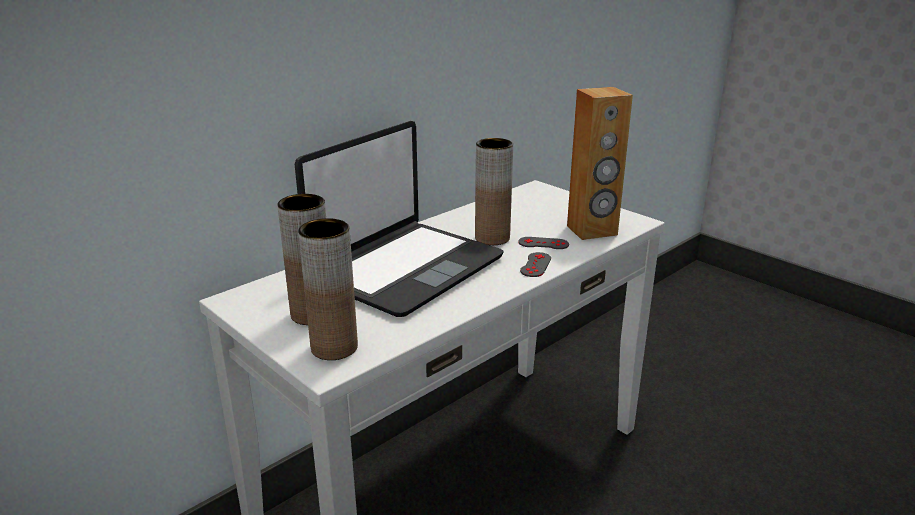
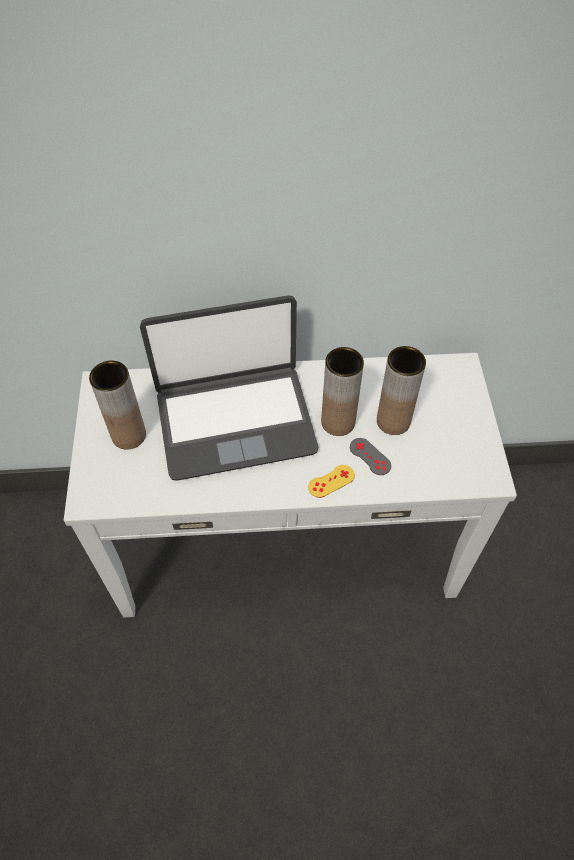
camera: 40 degrees right, 30 degrees up
brown vase [298,218,358,360] -> brown vase moved to [377,346,426,435]
grey game controller [520,252,551,277] -> yellow game controller [308,465,355,498]
brown speaker [567,87,633,240] -> none

